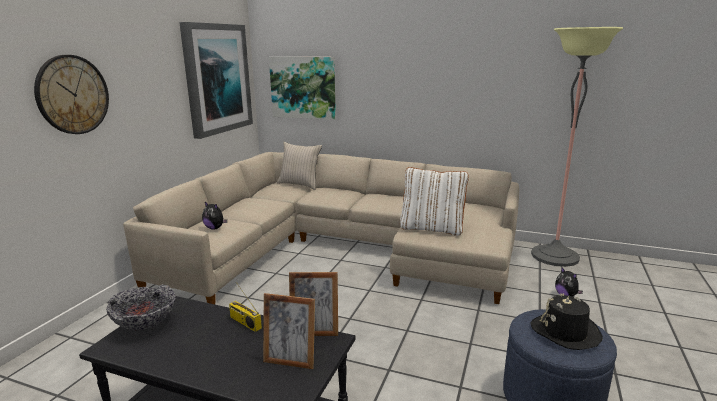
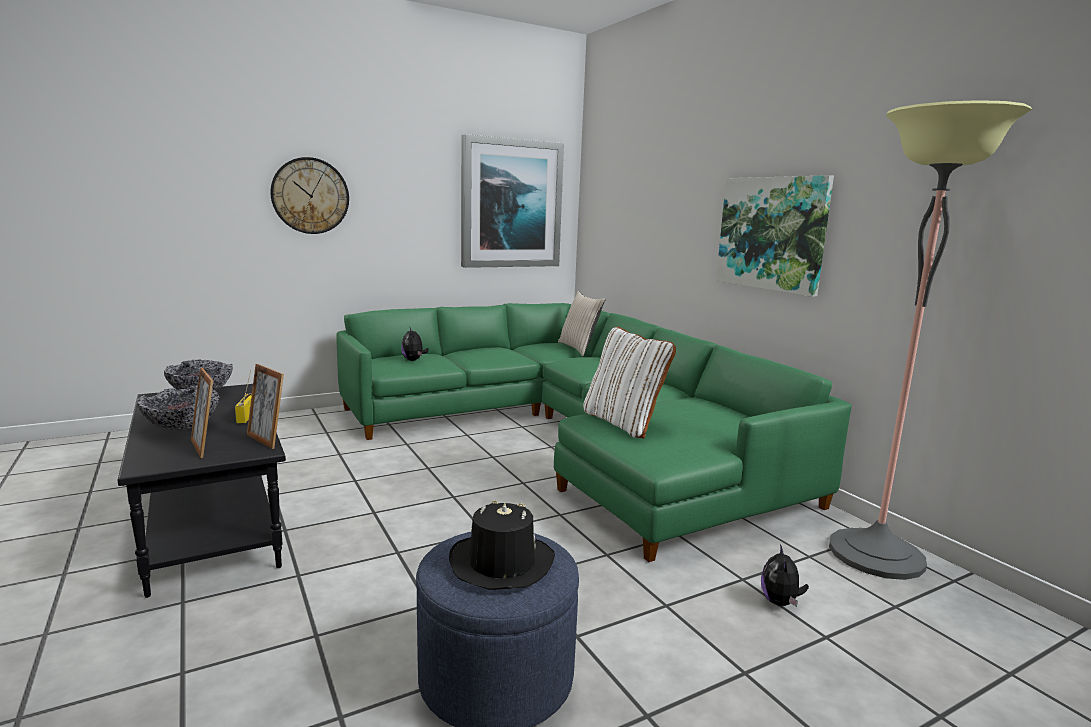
camera: 40 degrees right, 5 degrees down
beige sofa [123,152,519,304] -> green sofa [336,303,852,562]
picture [269,57,336,120] -> picture moved to [716,175,834,297]
none -> bowl [137,386,220,430]

